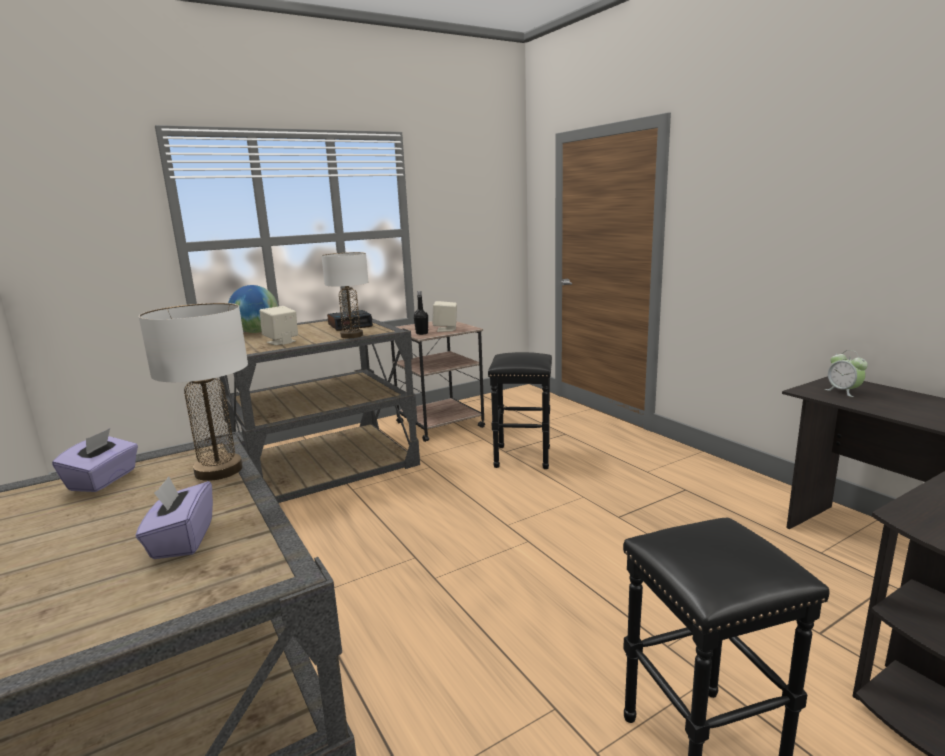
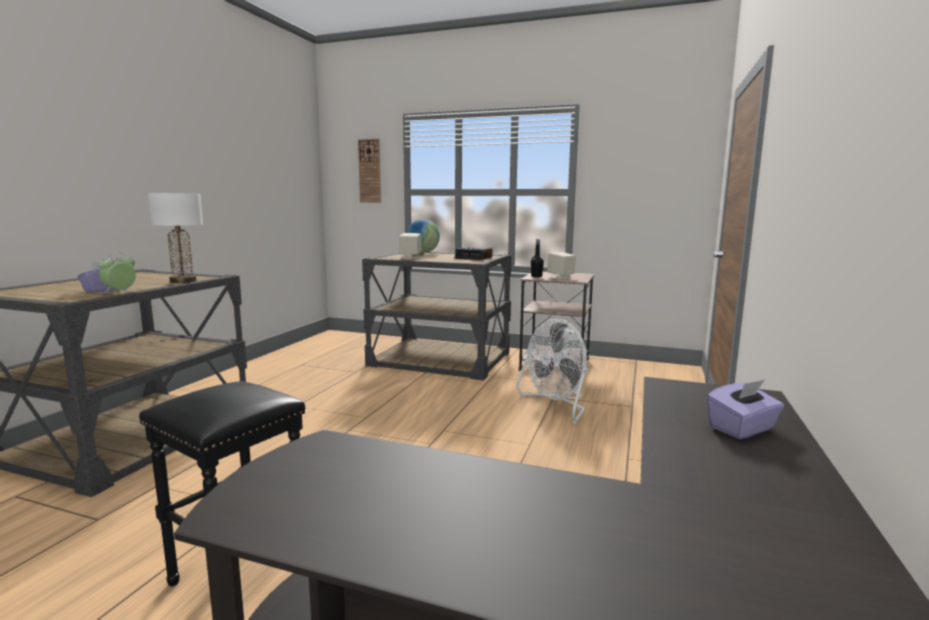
camera: 50 degrees right, 5 degrees down
purple tissue box [52,428,138,492] -> purple tissue box moved to [706,380,784,439]
table lamp [321,252,368,338] -> none
black stool [488,352,552,469] -> white fan [517,318,588,424]
alarm clock [825,350,868,397] -> alarm clock moved to [98,252,136,294]
none -> wall clock [358,139,381,203]

